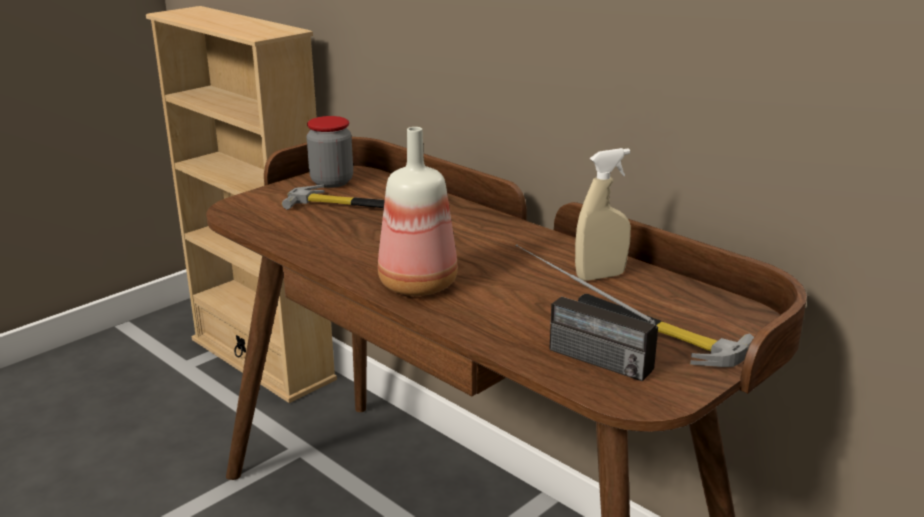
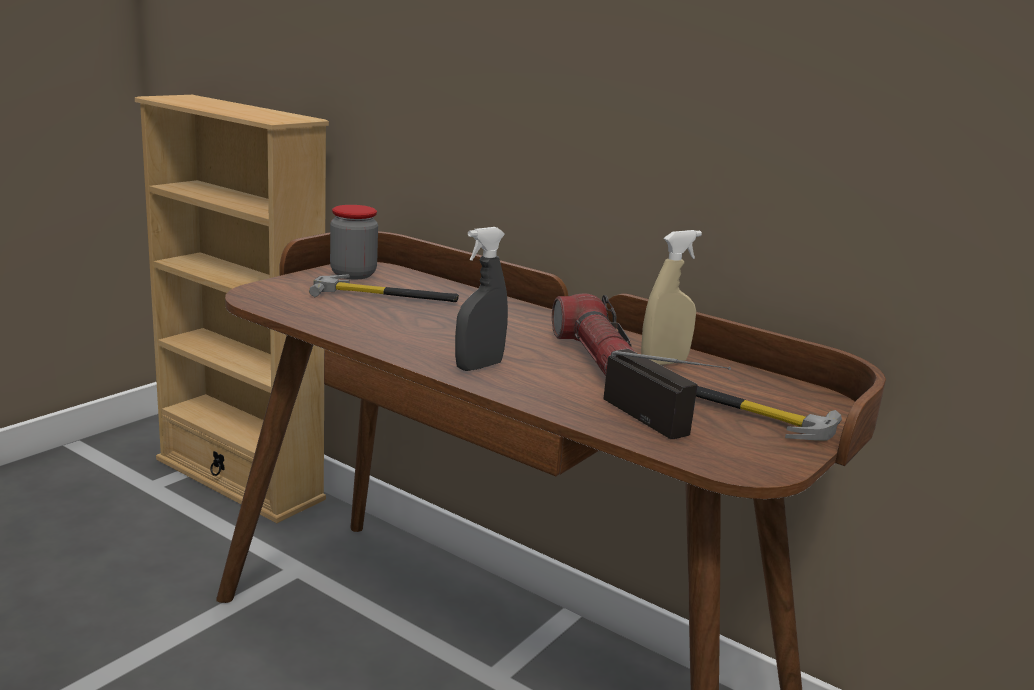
camera: 10 degrees left, 5 degrees down
bottle [378,127,458,296] -> grey spray bottle [455,227,508,371]
radio [516,244,658,381] -> radio turned 150 degrees counterclockwise [603,349,731,439]
none -> flashlight [552,293,635,376]

